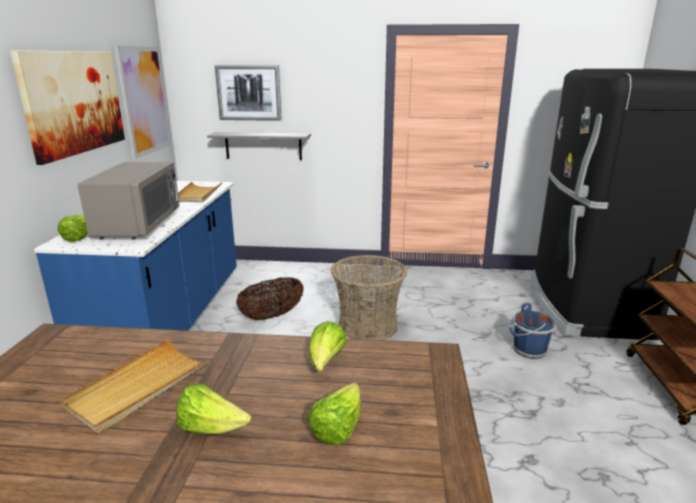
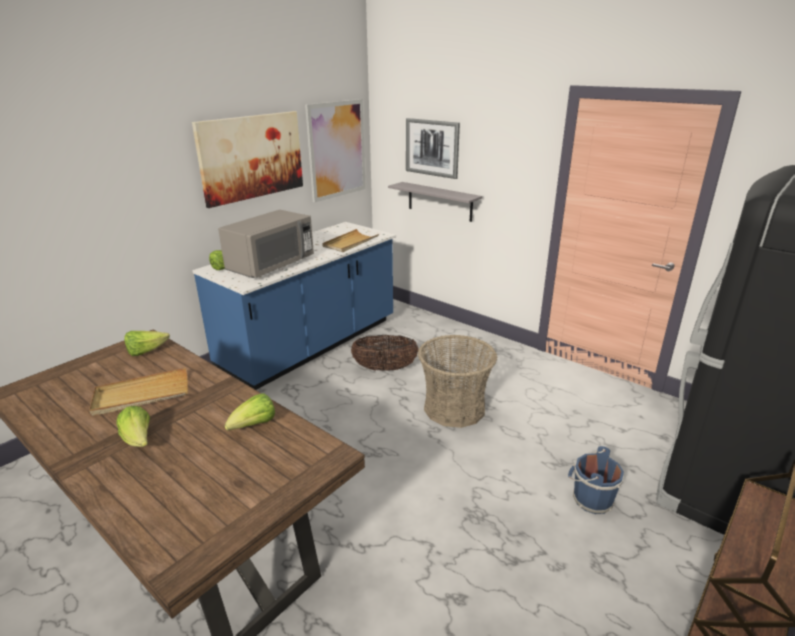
camera: 35 degrees right, 5 degrees up
lettuce [307,382,361,445] -> lettuce moved to [124,331,170,356]

